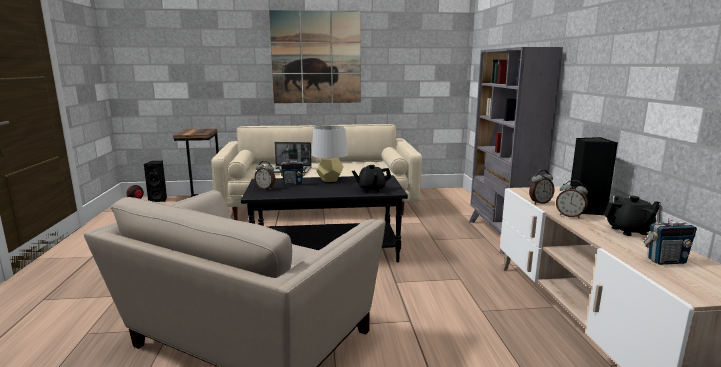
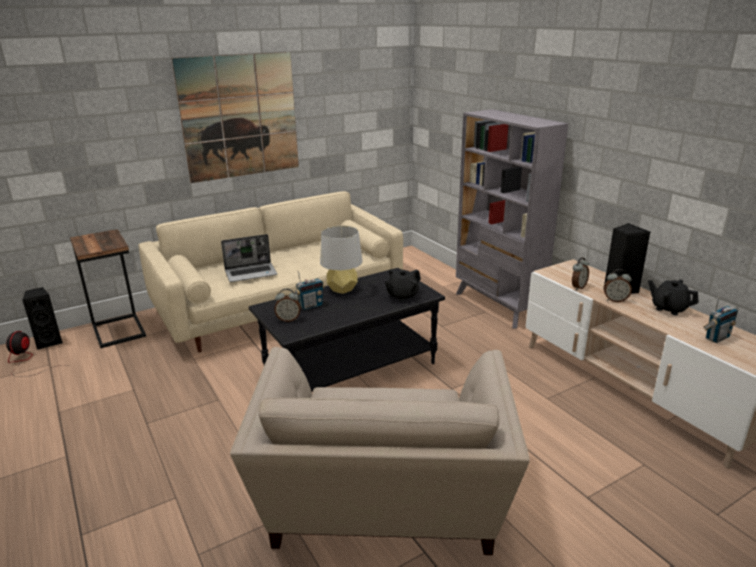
camera: 25 degrees left, 10 degrees up
black teapot [604,196,661,236] -> black teapot turned 105 degrees counterclockwise [648,279,699,315]

